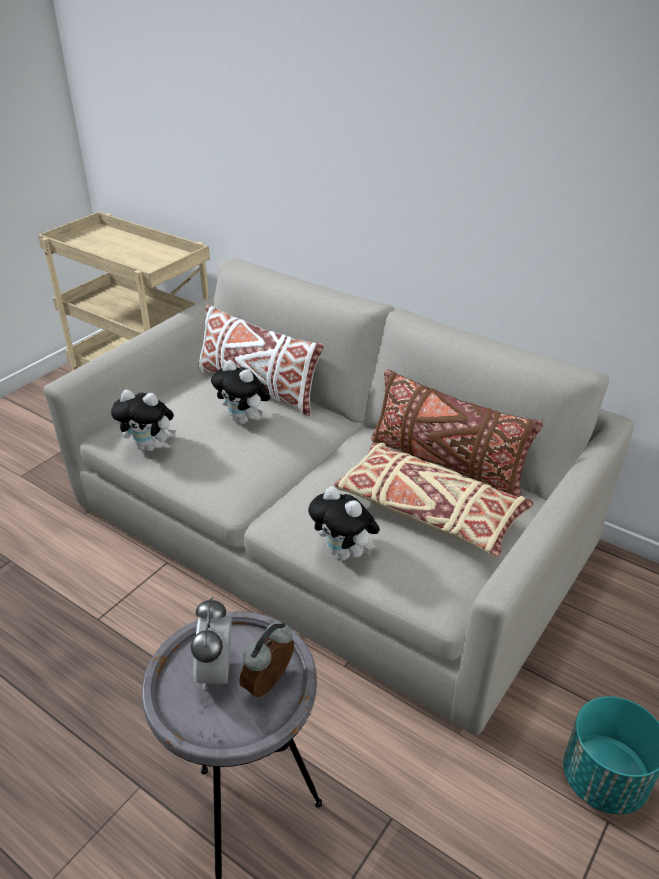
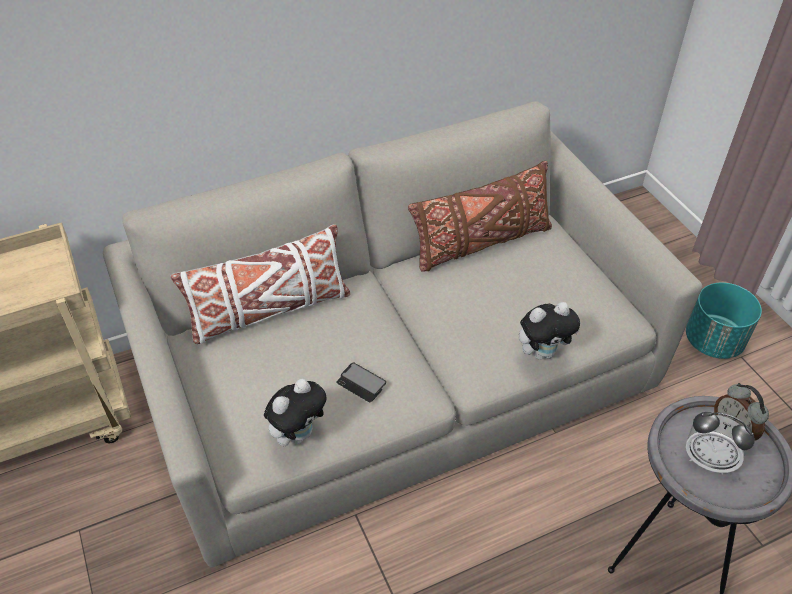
camera: 60 degrees left, 10 degrees up
plush toy [211,360,271,424] -> none
beige pillow [334,443,534,557] -> none
none -> phone [337,362,386,402]

